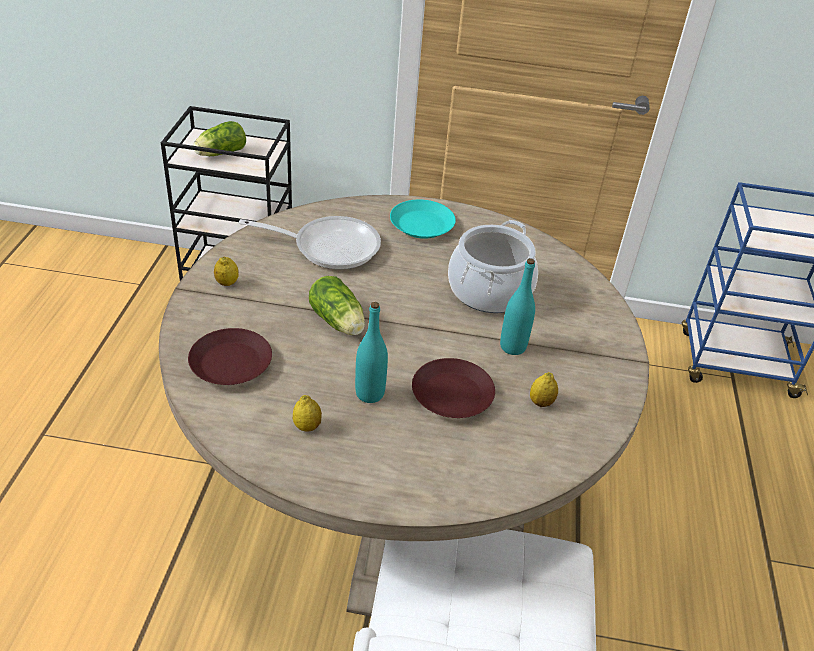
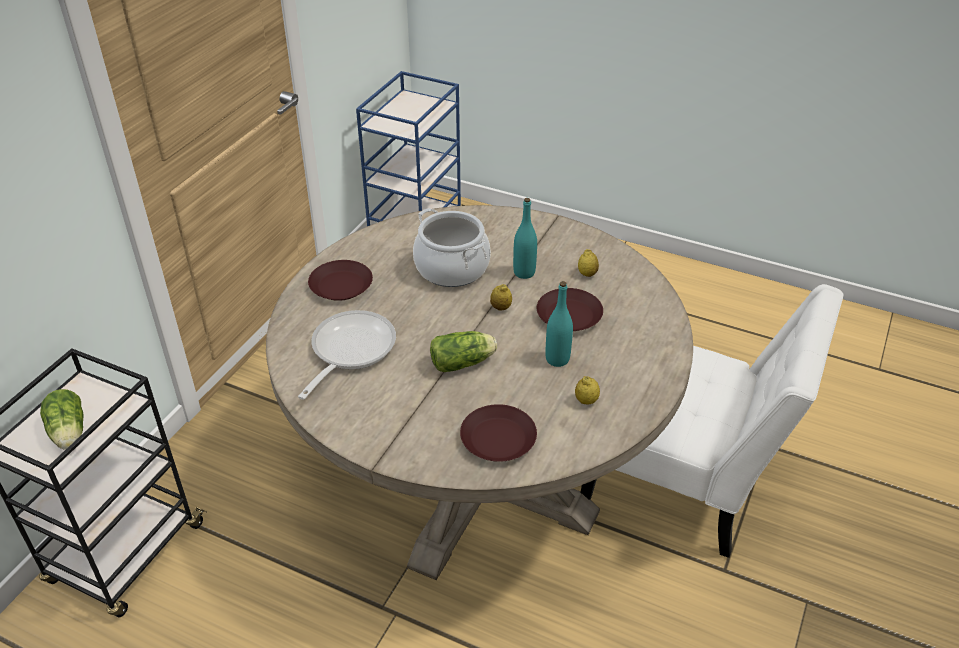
camera: 70 degrees left, 0 degrees up
lemon [214,257,239,286] -> lemon moved to [490,284,512,311]
turquoise plate [390,200,456,239] -> brown plate [308,260,373,301]

